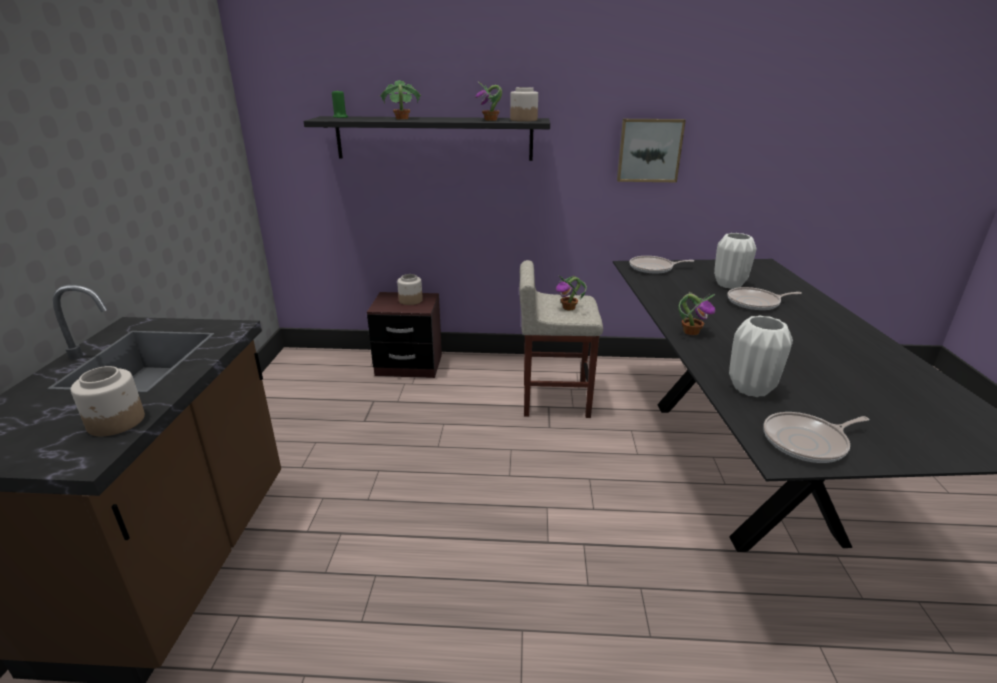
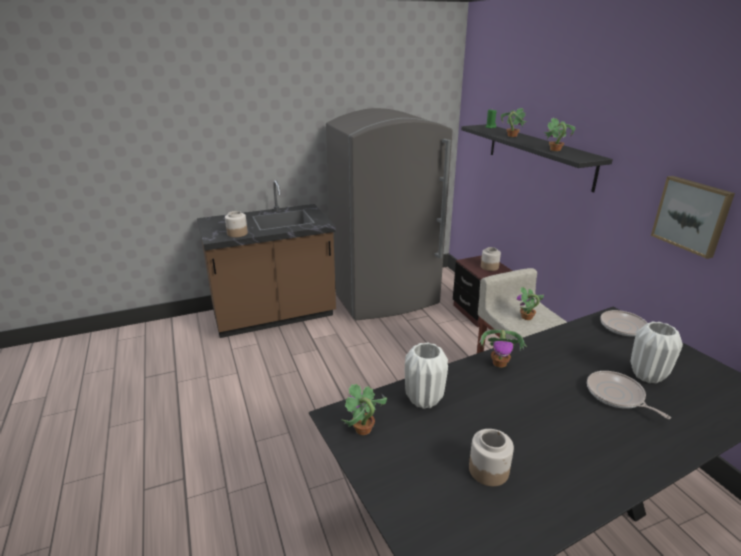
camera: 65 degrees right, 0 degrees up
jar [510,87,538,122] -> jar moved to [469,429,514,486]
frying pan [763,412,869,463] -> potted plant [340,383,387,435]
none -> grey fridge [326,108,453,320]

